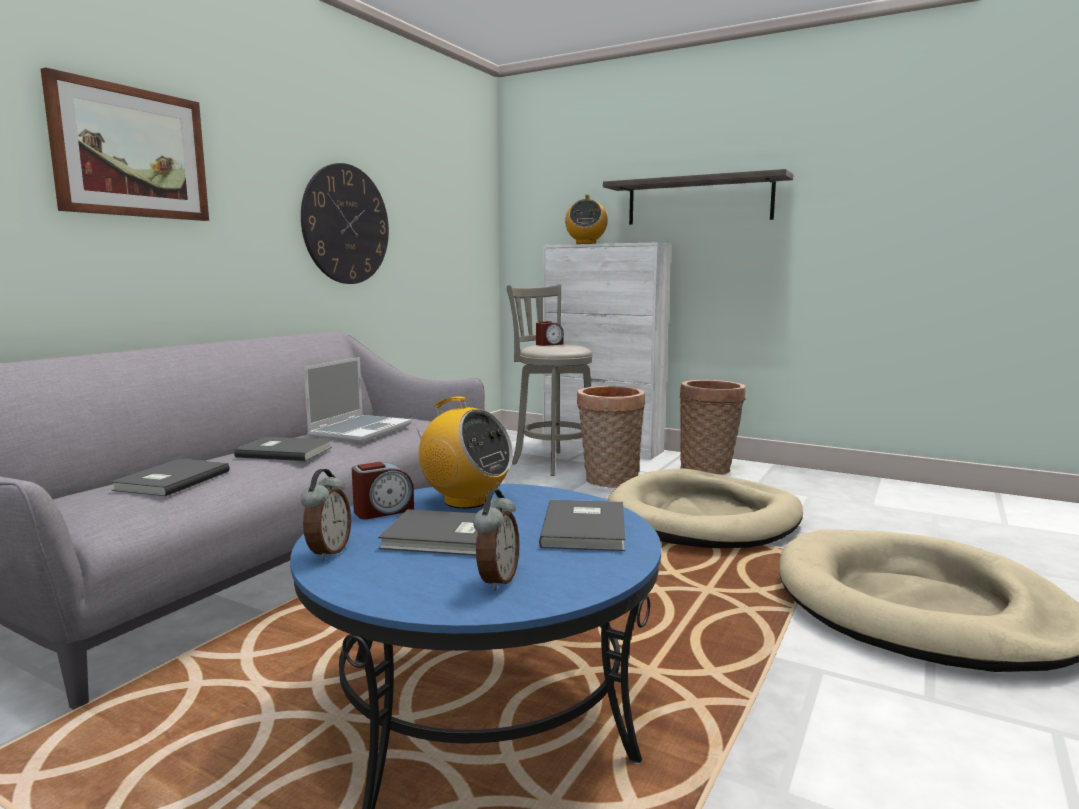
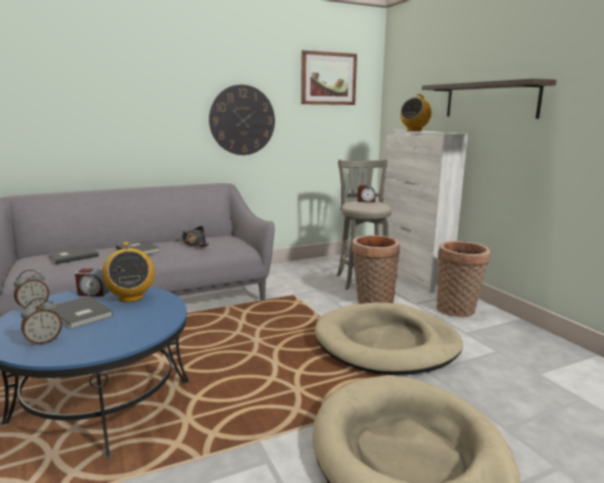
camera: 35 degrees right, 5 degrees up
picture [41,67,209,221] -> picture moved to [301,50,357,105]
laptop [304,357,411,442] -> black hat [181,226,209,247]
grey book [539,500,625,551] -> none

